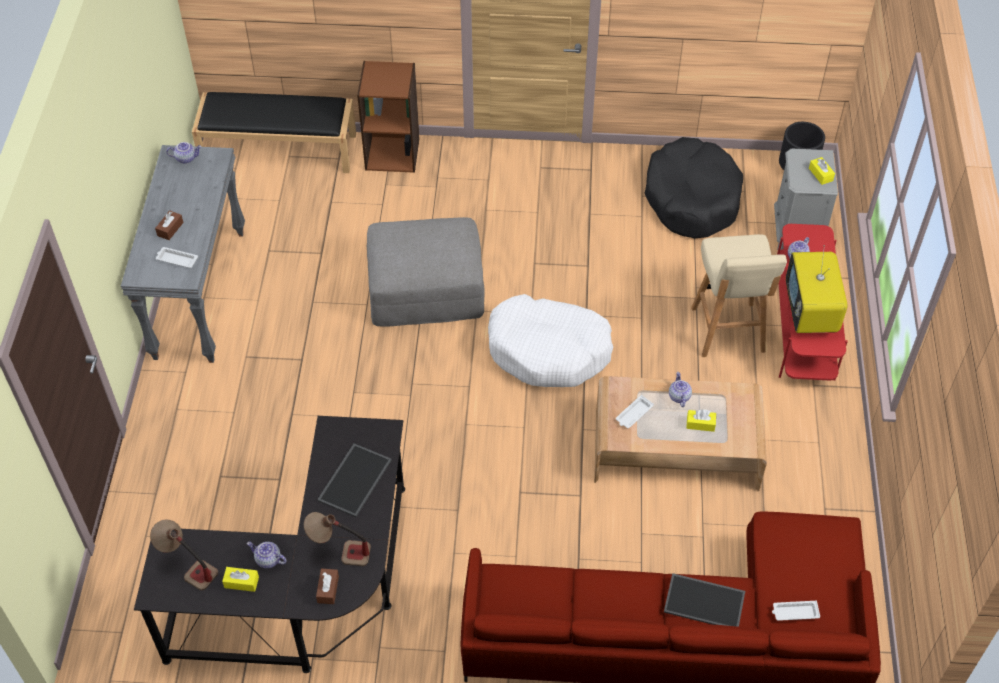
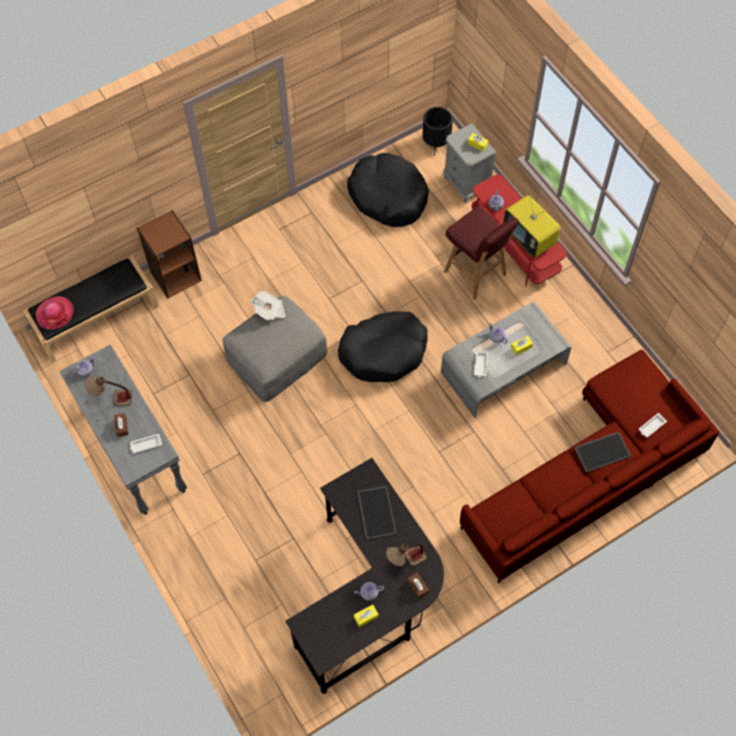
camera: 35 degrees left, 10 degrees up
table lamp [150,520,218,590] -> table lamp moved to [85,376,132,406]
white dog bed [488,294,613,387] -> black dog bed [338,311,428,382]
brown coffee table [594,376,767,491] -> grey coffee table [441,302,571,418]
beige stool [691,234,787,357] -> red stool [444,206,519,300]
none -> hat [36,296,74,329]
none -> newspaper [252,291,286,320]

